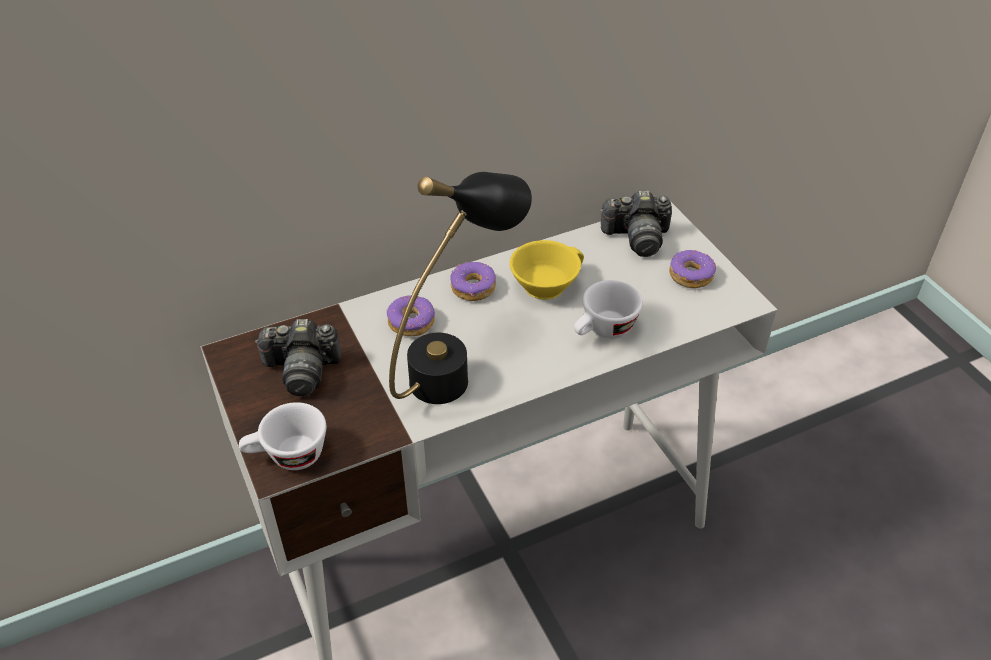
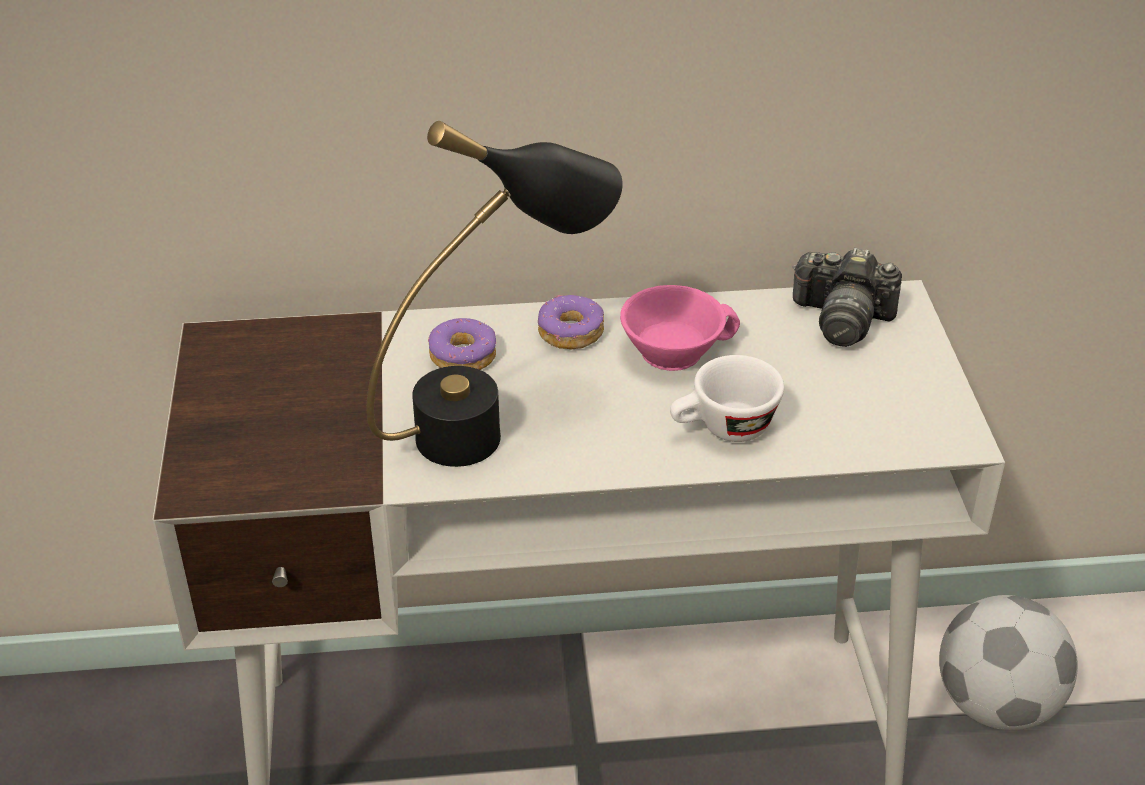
camera: 20 degrees right, 5 degrees down
white cup [239,402,326,470] -> none
camera [255,319,341,396] -> none
yellow cup [510,240,584,300] -> pink cup [620,285,740,371]
donut [669,250,716,288] -> none
none -> football [939,595,1078,730]

